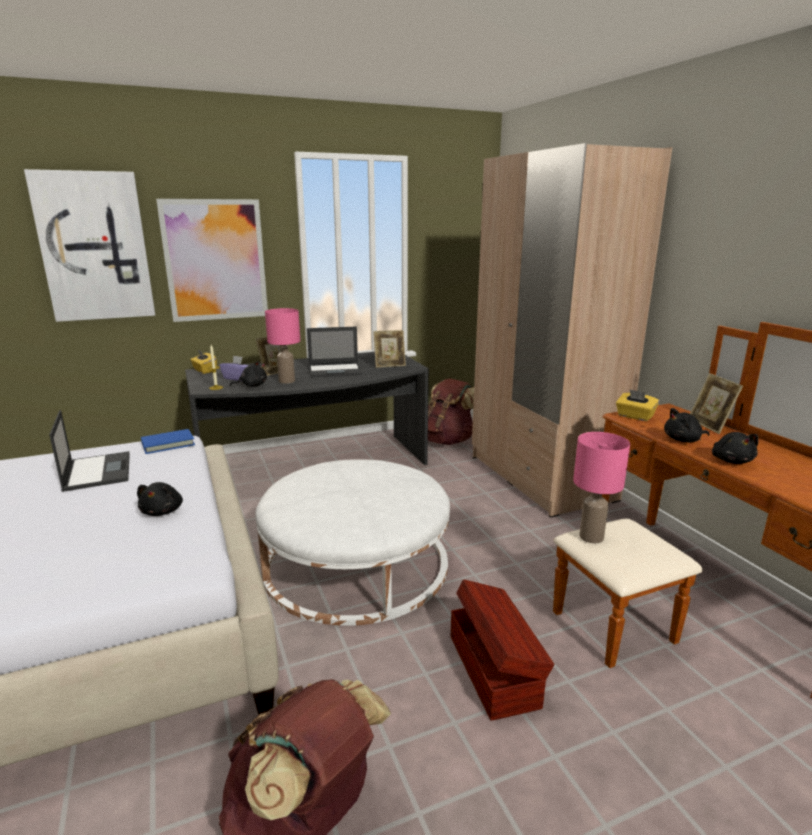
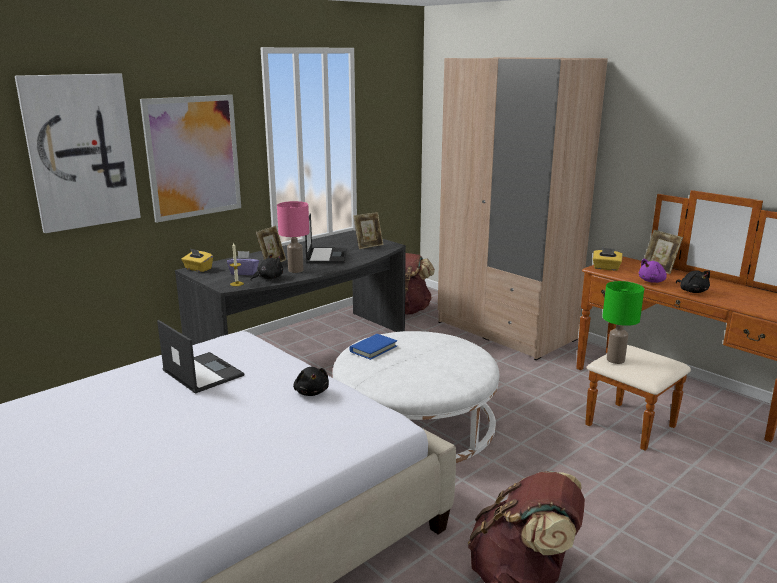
camera: 20 degrees left, 0 degrees up
blue book [141,429,195,454] -> blue book moved to [349,334,397,360]
laptop [307,327,362,378] -> laptop turned 60 degrees counterclockwise [305,213,347,264]
brown storage box [451,579,554,721] -> none
pink table lamp [573,432,630,543] -> green table lamp [602,281,644,364]
black plush toy [664,408,710,443] -> purple plush toy [639,259,667,283]

